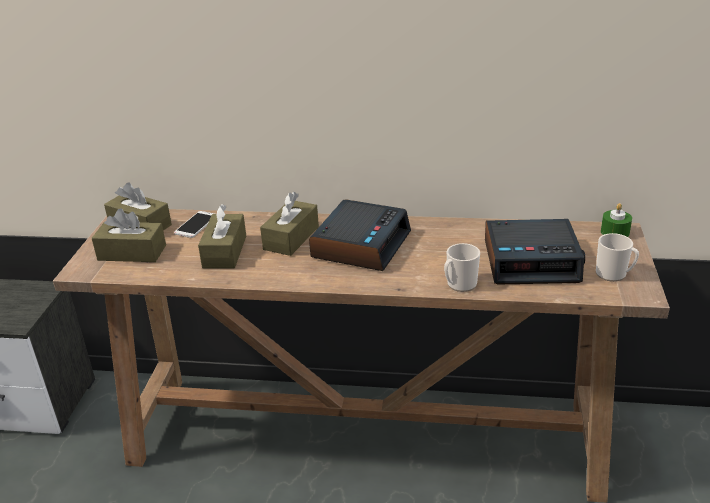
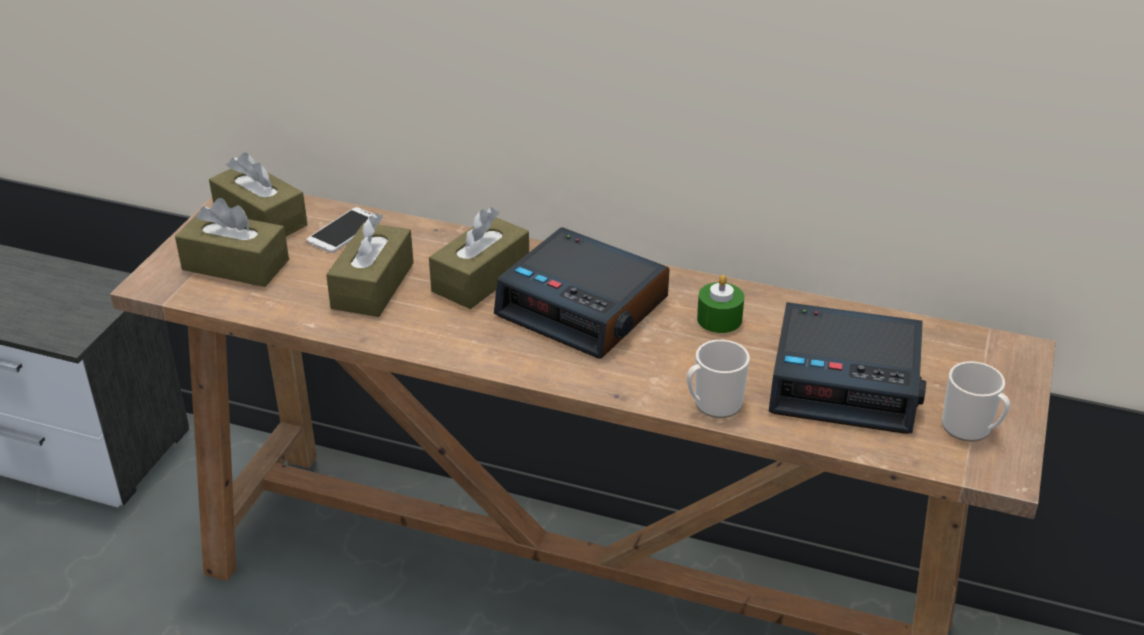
camera: 10 degrees right, 5 degrees up
alarm clock [309,200,411,271] -> alarm clock turned 90 degrees clockwise [494,227,670,359]
green candle [601,203,632,237] -> green candle moved to [697,275,744,333]

